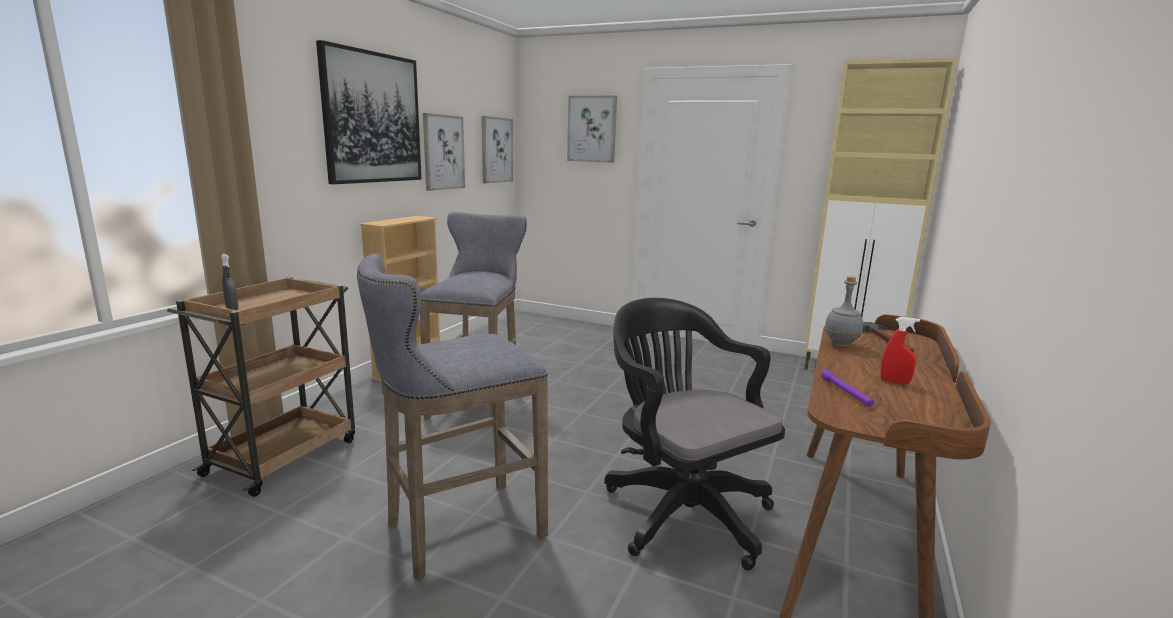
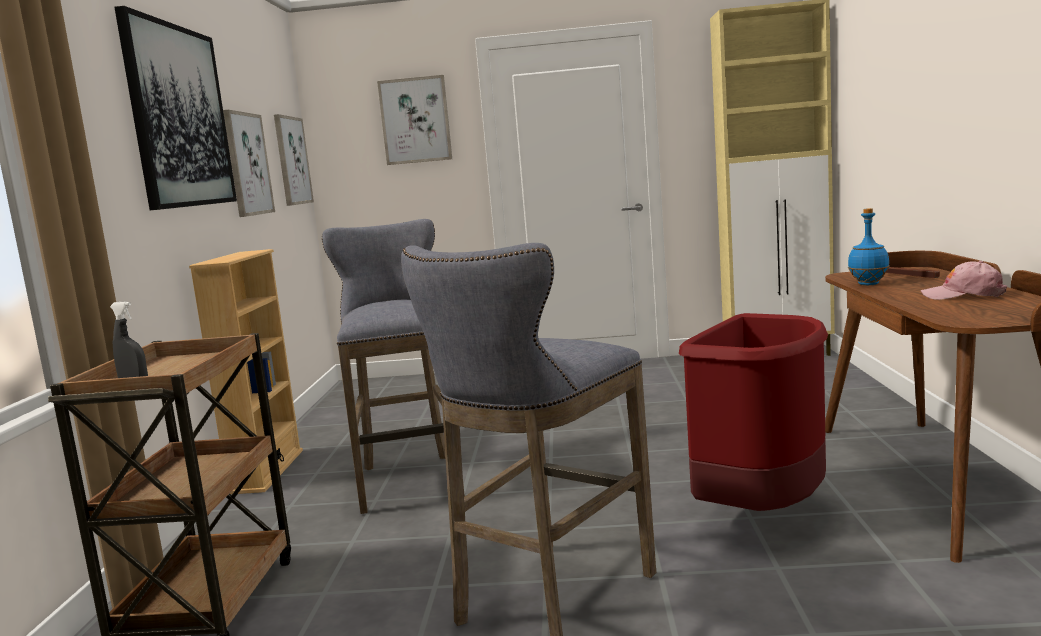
camera: 20 degrees left, 5 degrees down
black office chair [604,298,785,571] -> red trash can [679,313,828,511]
purple flashlight [821,370,874,407] -> none
grey bottle [825,276,863,347] -> blue bottle [848,208,889,285]
red spray bottle [880,317,920,384] -> pink cap [920,261,1007,300]

